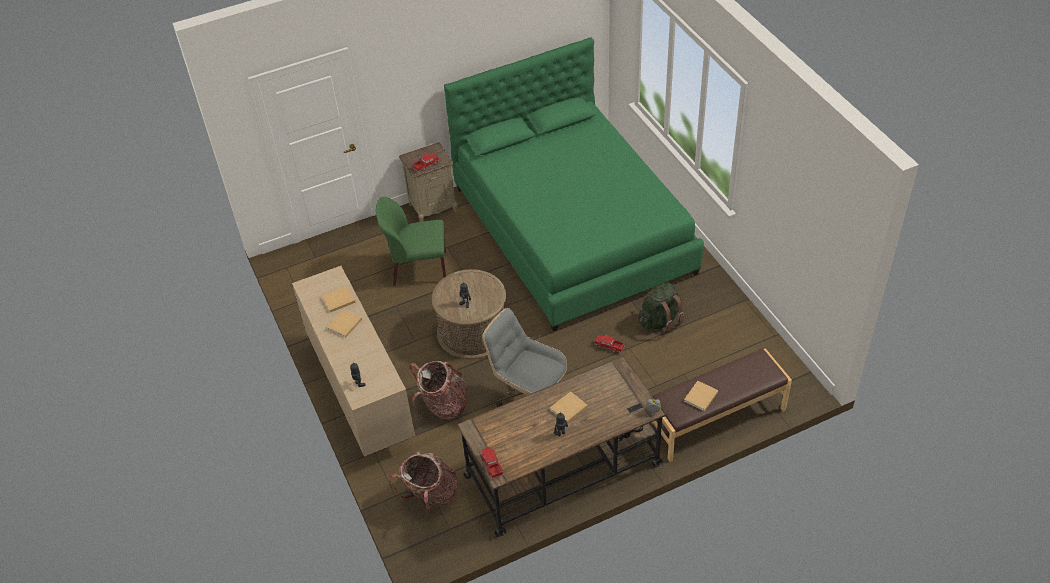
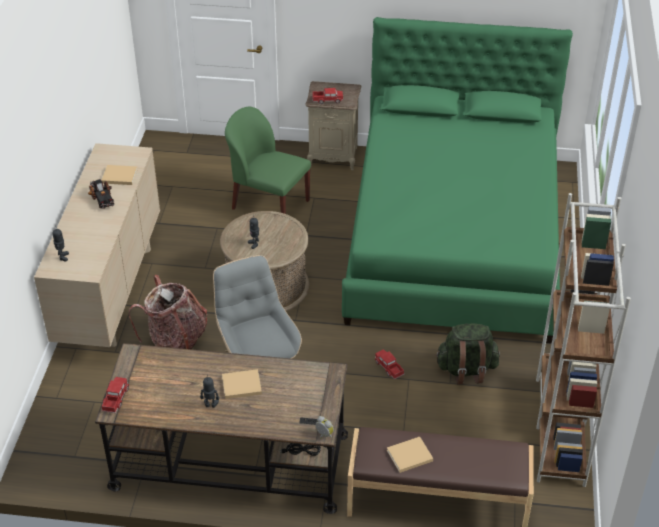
camera: 30 degrees right, 5 degrees down
beige book [327,309,362,338] -> toy truck [88,179,115,209]
backpack [389,452,458,518] -> none
none -> brown bookcase [536,193,631,487]

